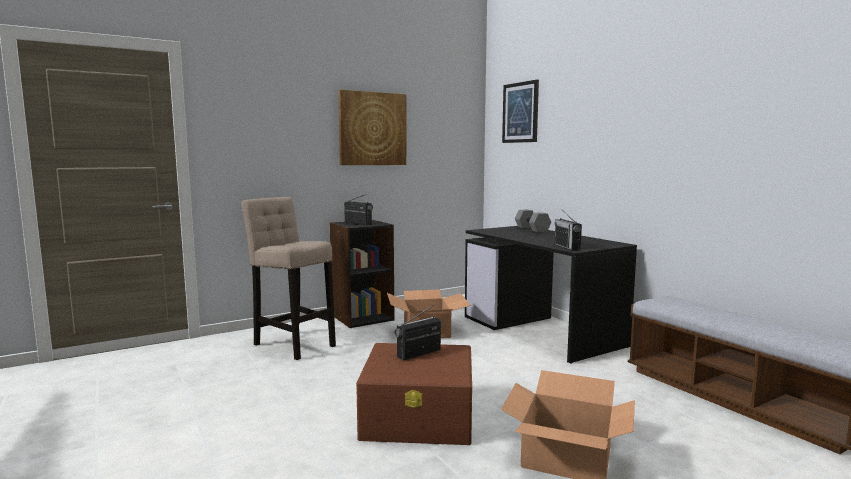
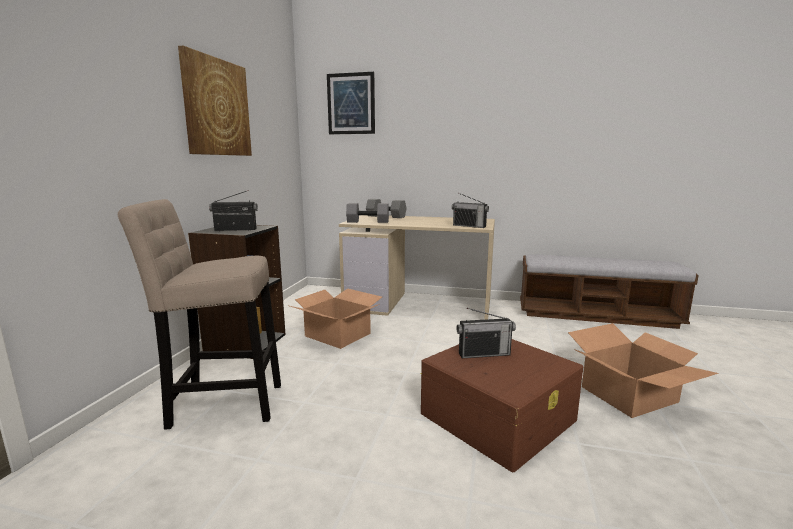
camera: 45 degrees left, 5 degrees up
radio [394,306,442,360] -> radio turned 105 degrees counterclockwise [456,308,516,358]
black desk [465,226,637,363] -> beige desk [339,215,495,320]
none -> grey dumbbell [346,203,389,223]

